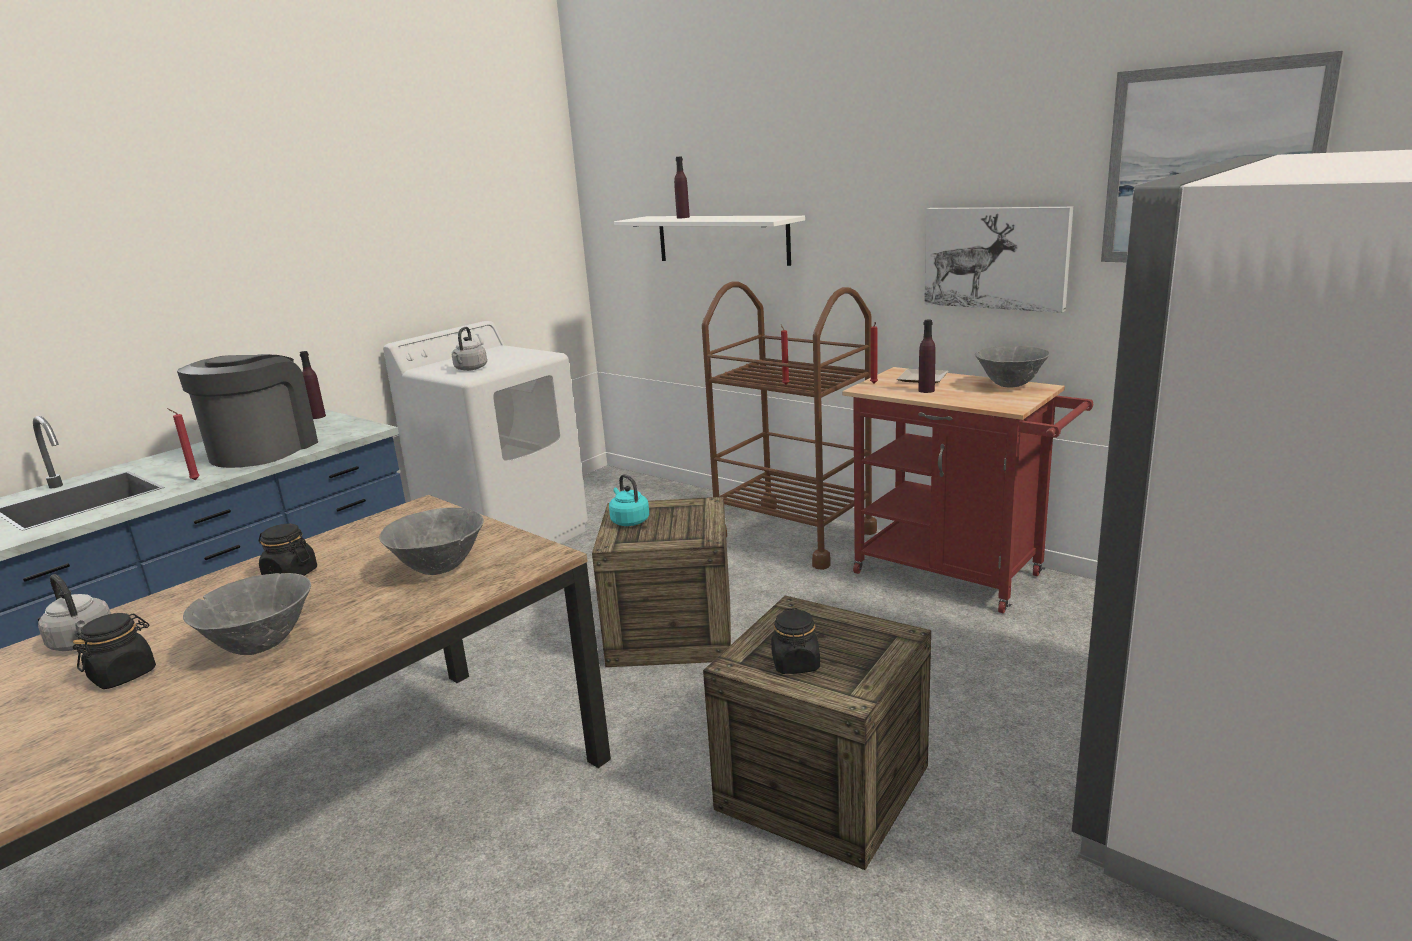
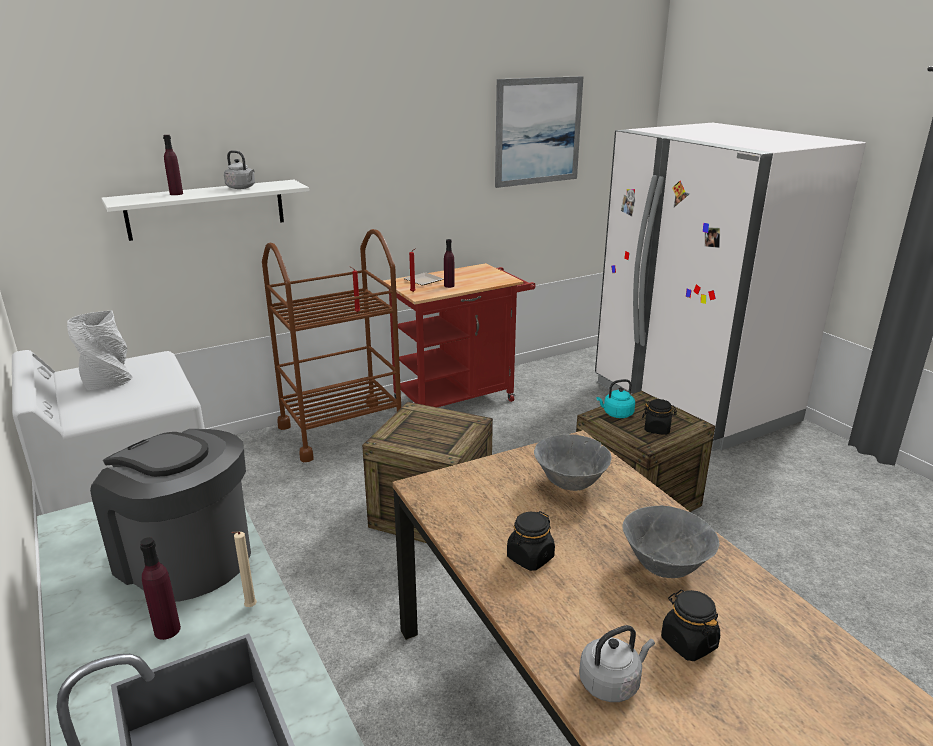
camera: 70 degrees left, 5 degrees up
red candle [167,408,200,480] -> beige candle [232,531,257,607]
purple bottle [300,351,326,419] -> purple bottle moved to [140,537,181,640]
grey kettle [452,327,487,371] -> grey kettle moved to [224,150,255,189]
turquoise kettle [609,474,649,526] -> turquoise kettle moved to [596,379,635,418]
picture [924,207,1073,313] -> none
grey bowl [975,346,1050,388] -> none
none -> grey vase [67,310,133,390]

